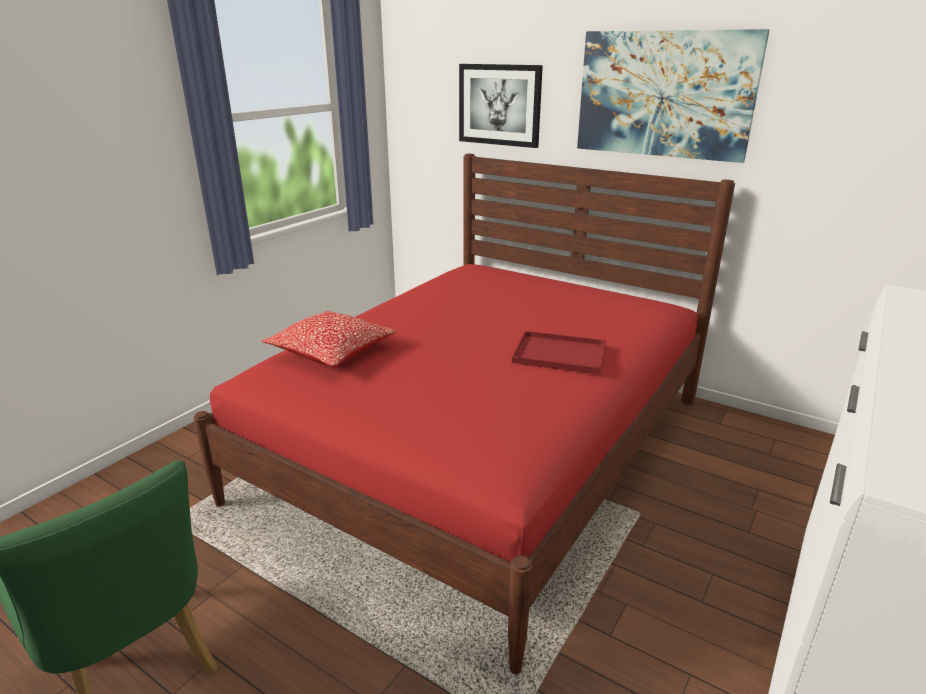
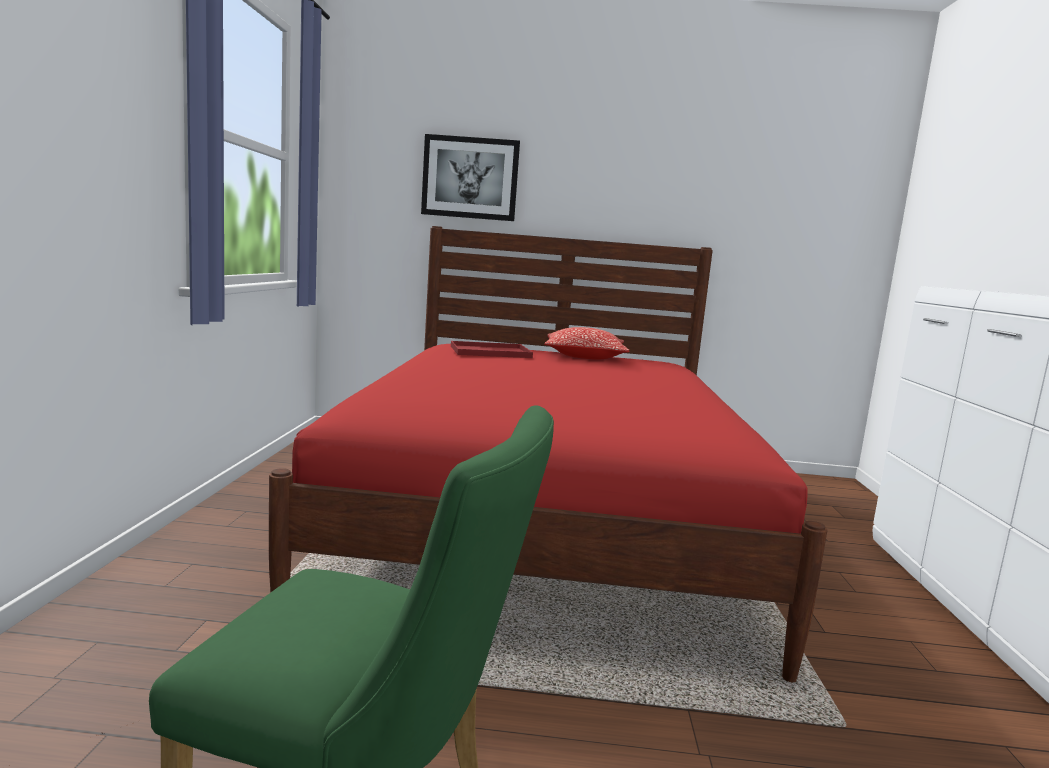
camera: 30 degrees left, 15 degrees down
pillow [262,311,397,367] -> pillow moved to [544,327,630,360]
red tray [512,331,606,374] -> red tray moved to [451,341,533,358]
picture [577,29,770,163] -> none

